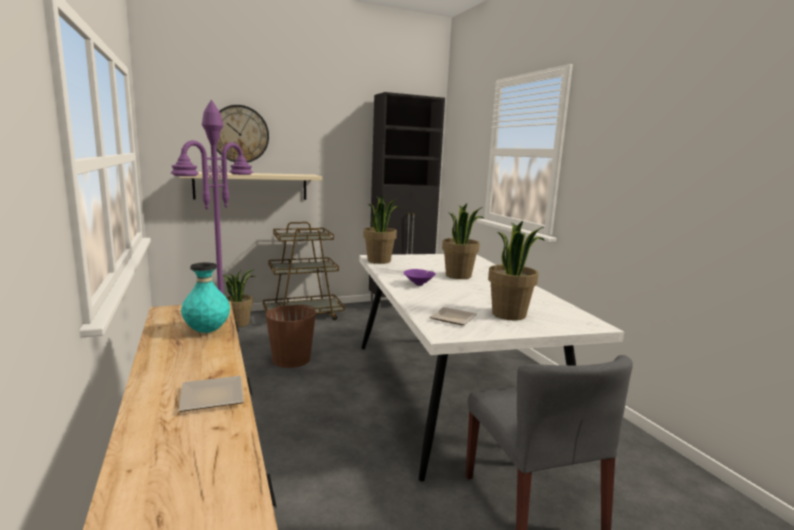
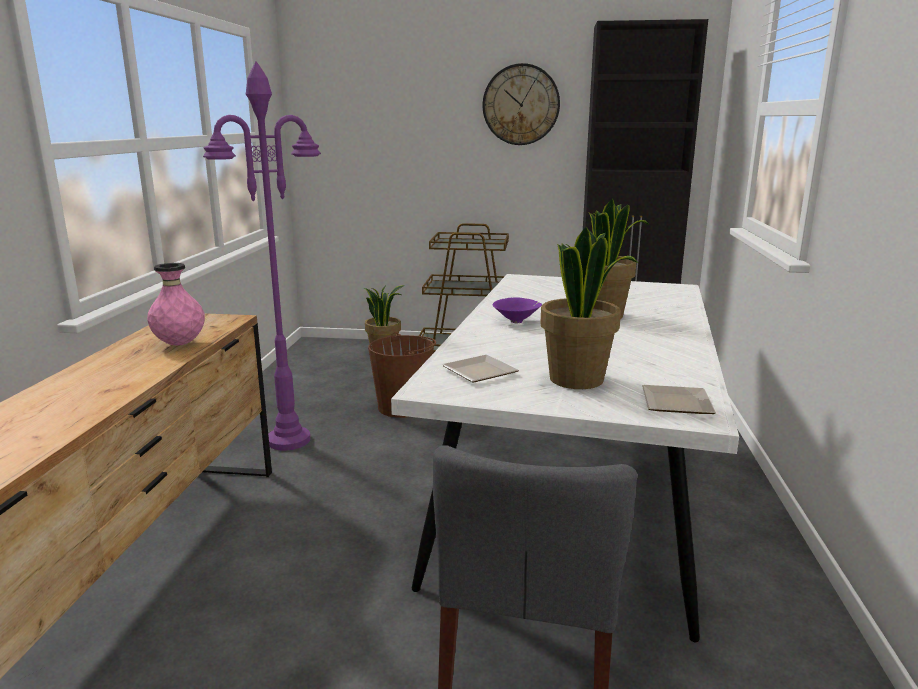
camera: 30 degrees right, 5 degrees up
plate [178,376,244,412] -> plate moved to [642,385,716,414]
beige shelf [179,172,322,200] -> none
turquoise vase [181,262,230,333] -> pink vase [147,263,205,345]
wall clock [216,105,269,163] -> wall clock moved to [483,63,560,145]
potted plant [364,195,400,264] -> none

